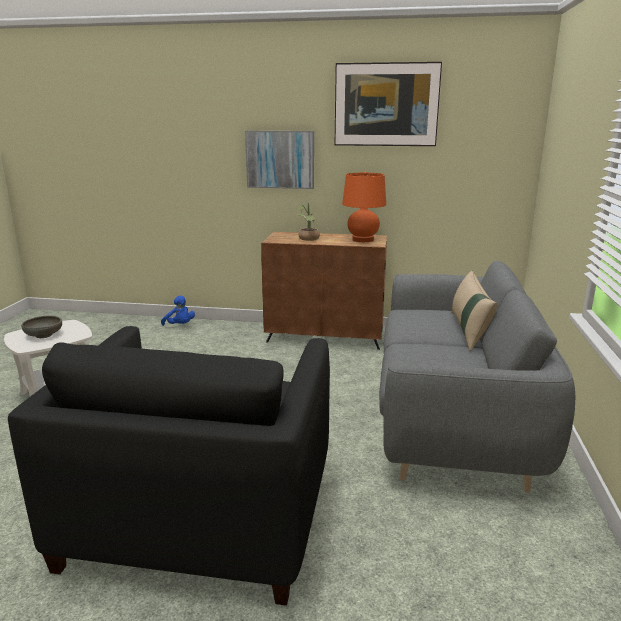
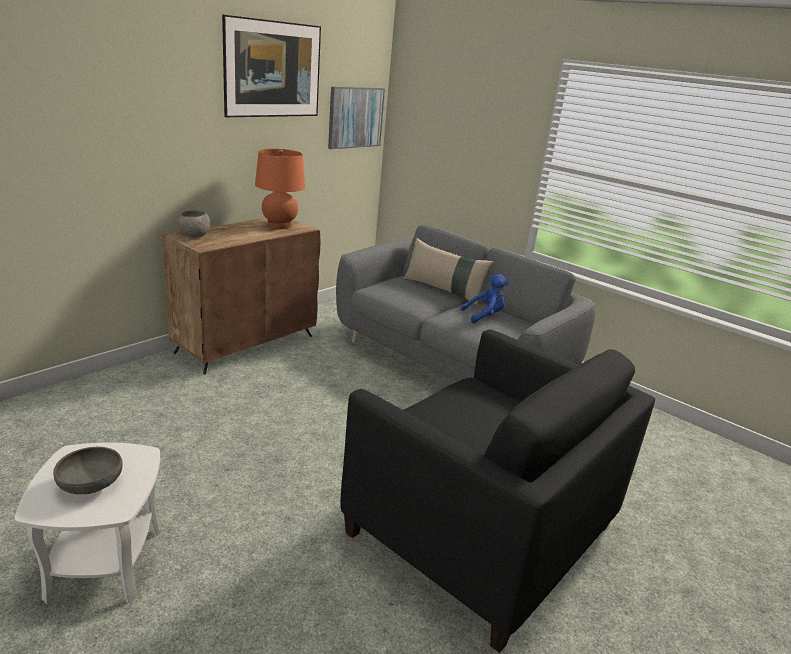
camera: 60 degrees left, 5 degrees up
blue plush toy [161,296,195,326] -> blue plush toy moved to [461,274,509,323]
picture [245,131,314,189] -> picture moved to [328,87,385,149]
potted plant [298,202,320,241] -> none
none -> grey bowl [177,210,211,238]

